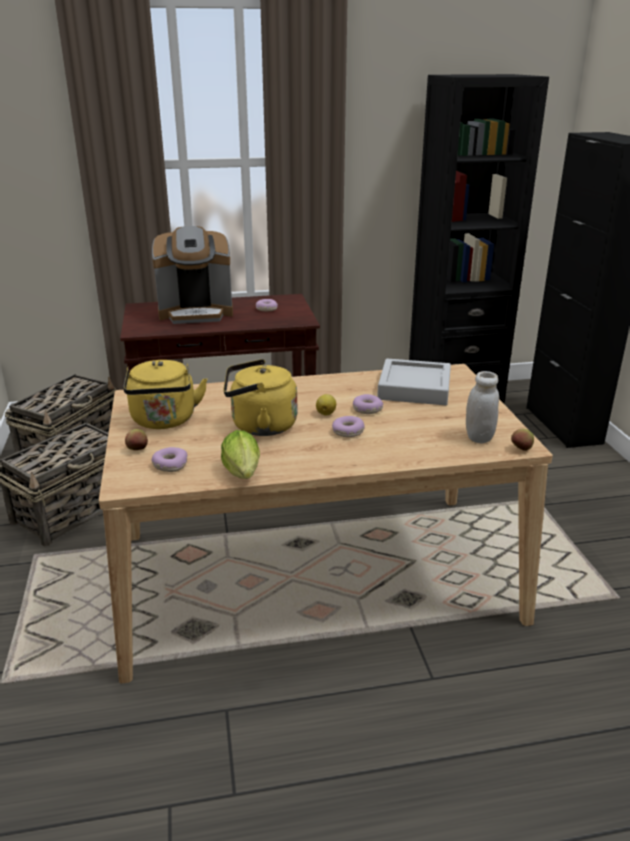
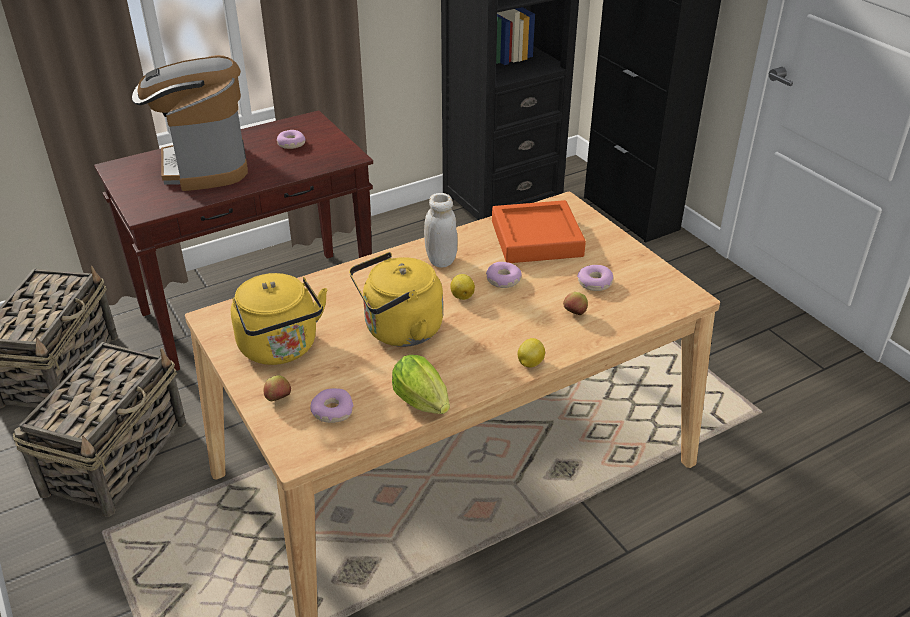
camera: 20 degrees left, 10 degrees up
coffee machine [152,226,233,324] -> coffee machine turned 105 degrees clockwise [132,55,248,191]
donut [332,416,365,437] -> donut moved to [577,265,613,291]
grey tray [377,359,451,405] -> orange tray [492,200,586,263]
white jar [466,371,499,443] -> white jar moved to [424,193,457,268]
apple [511,429,534,451] -> apple moved to [563,292,588,315]
none -> lemon [518,338,545,368]

